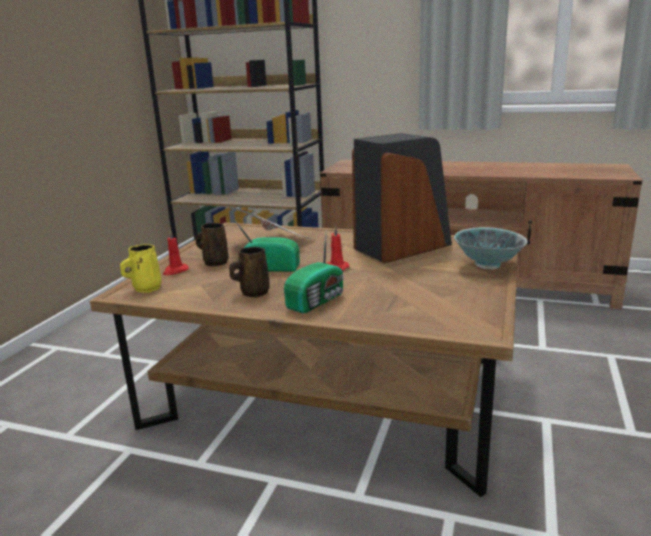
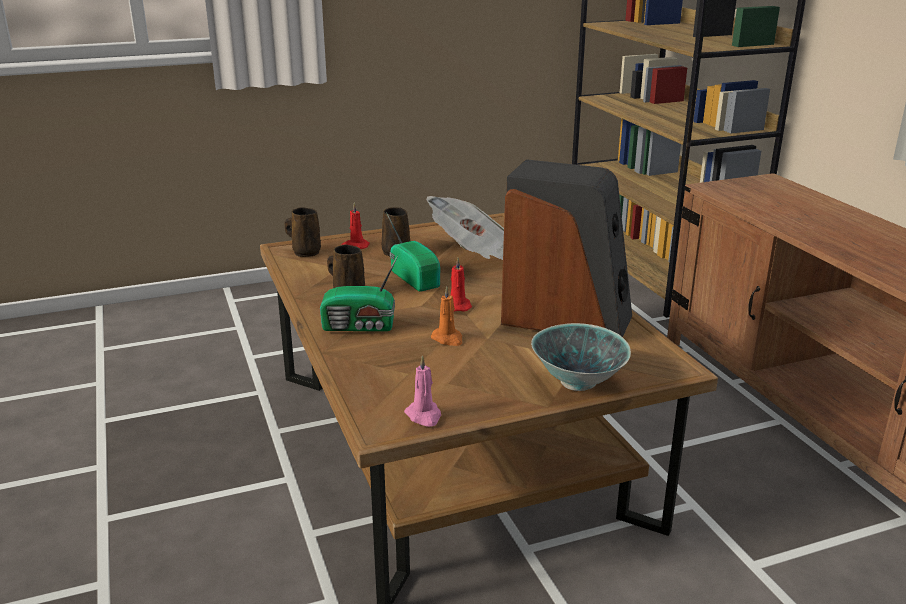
camera: 50 degrees right, 5 degrees up
yellow mug [120,244,162,293] -> brown mug [284,207,321,257]
none -> pink candle [404,355,441,427]
none -> orange candle [431,286,462,346]

